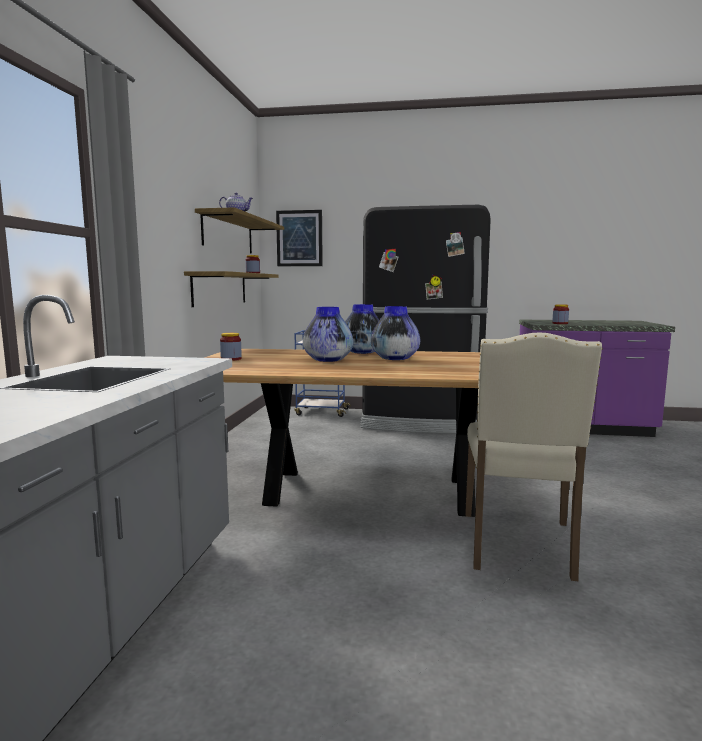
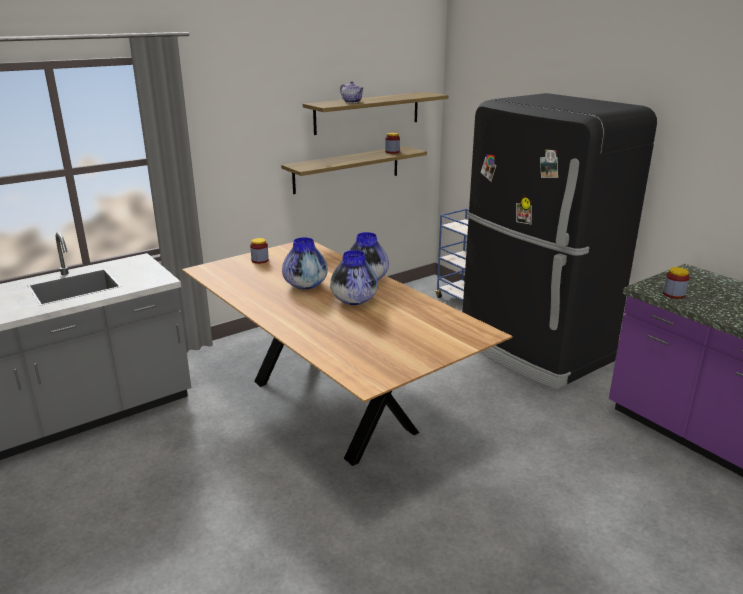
camera: 45 degrees right, 15 degrees up
picture [276,210,323,266] -> none
beige chair [465,333,603,581] -> none

